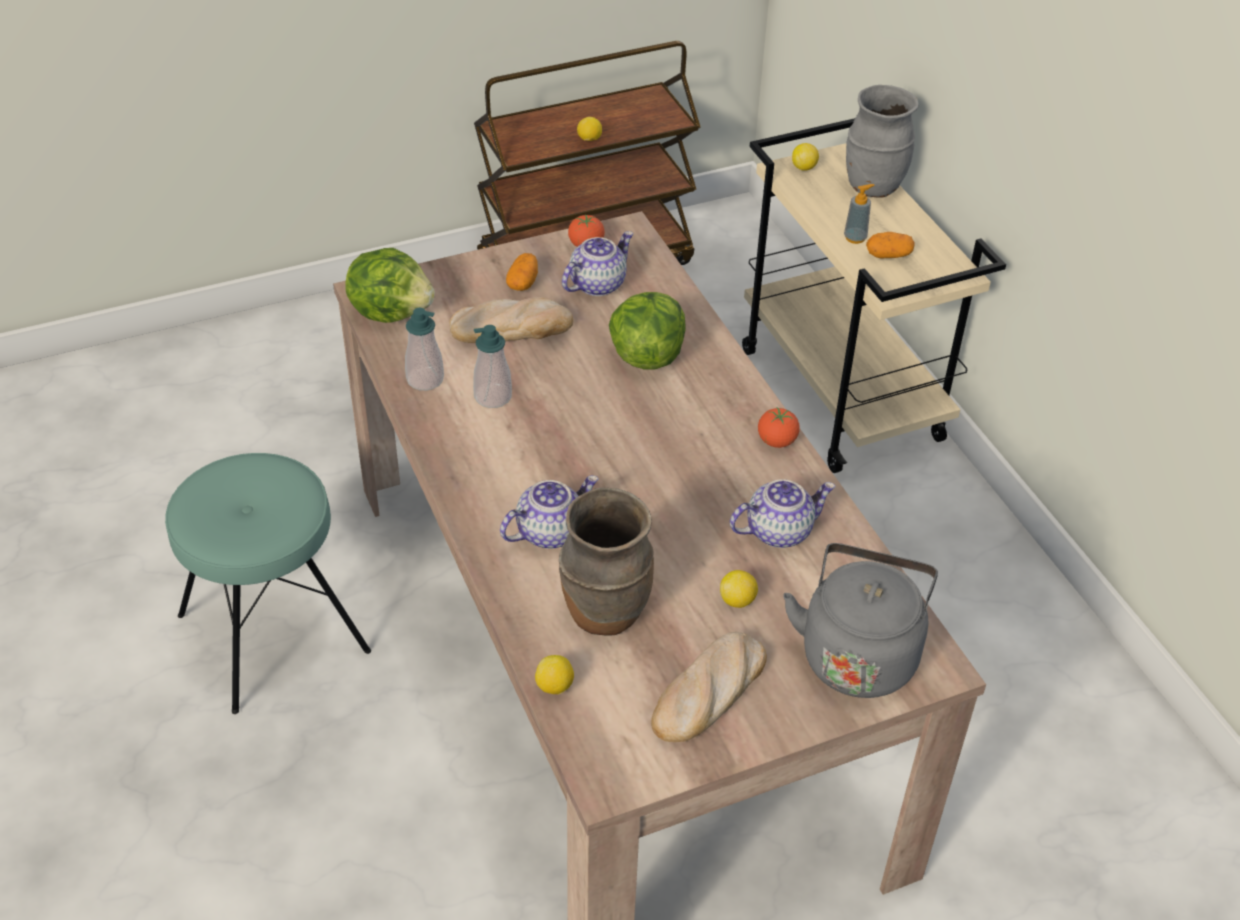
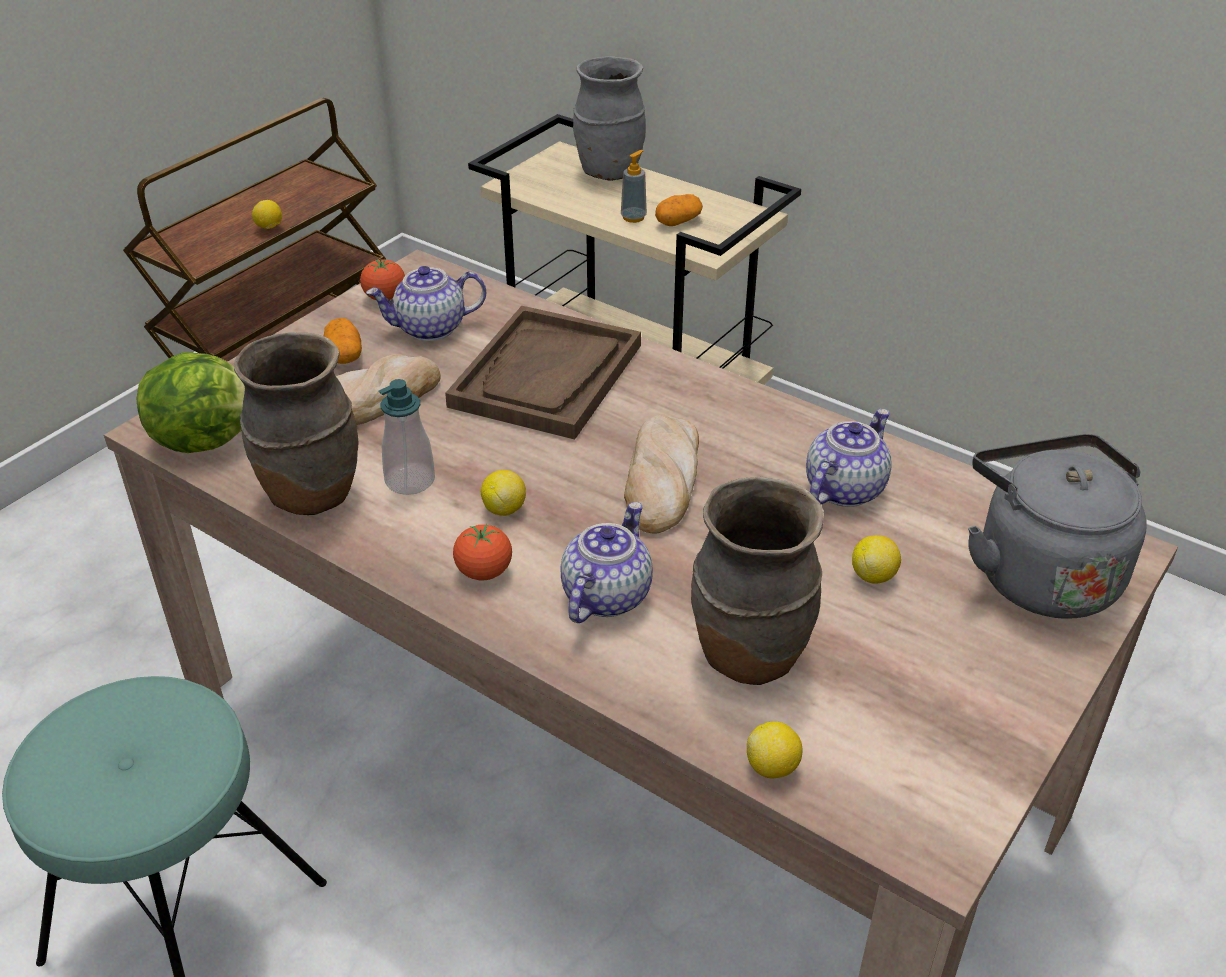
camera: 30 degrees left, 5 degrees down
soap dispenser [405,308,444,391] -> brown vase [234,332,358,515]
teapot [562,231,634,296] -> teapot turned 120 degrees counterclockwise [366,266,486,341]
lettuce [609,292,686,370] -> brown tray [445,306,641,439]
bread [651,632,767,742] -> bread moved to [624,414,699,534]
tomato [758,407,800,448] -> tomato moved to [453,524,512,581]
lemon [792,143,819,171] -> lemon moved to [481,470,526,516]

